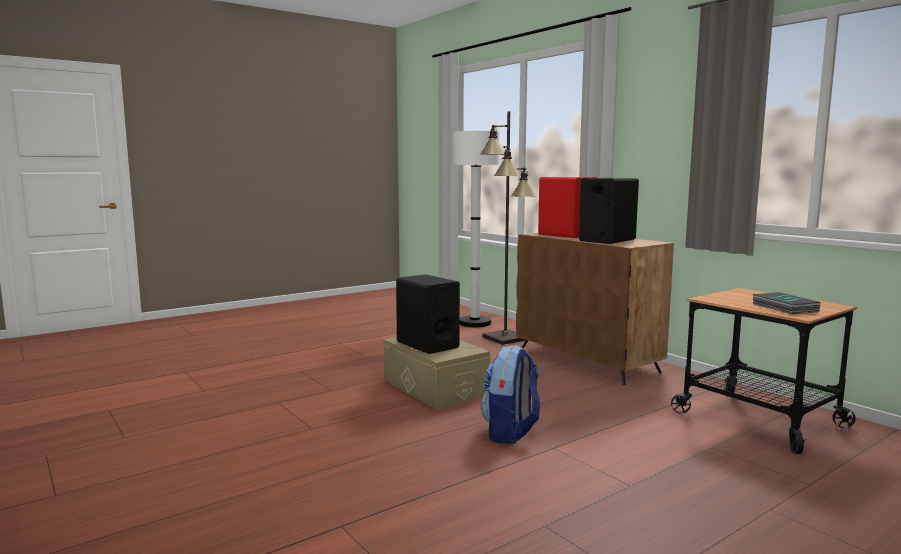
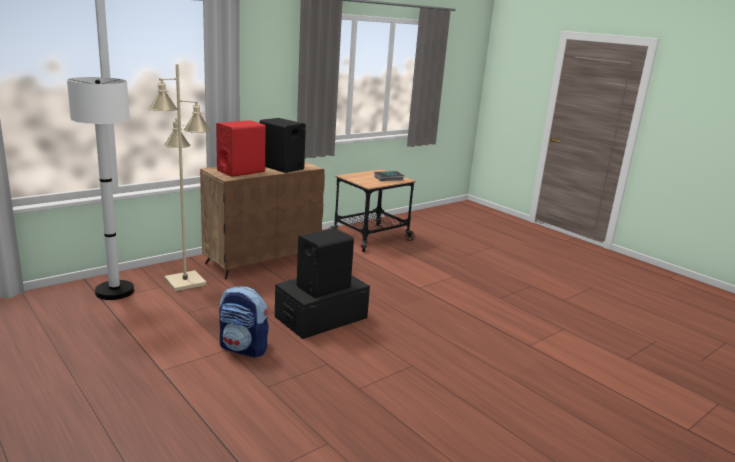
camera: 95 degrees left, 10 degrees up
beige storage box [384,337,490,409] -> black storage box [275,275,370,339]
black floor lamp [481,111,536,345] -> beige floor lamp [149,64,211,291]
backpack [481,345,540,444] -> backpack moved to [219,286,269,358]

